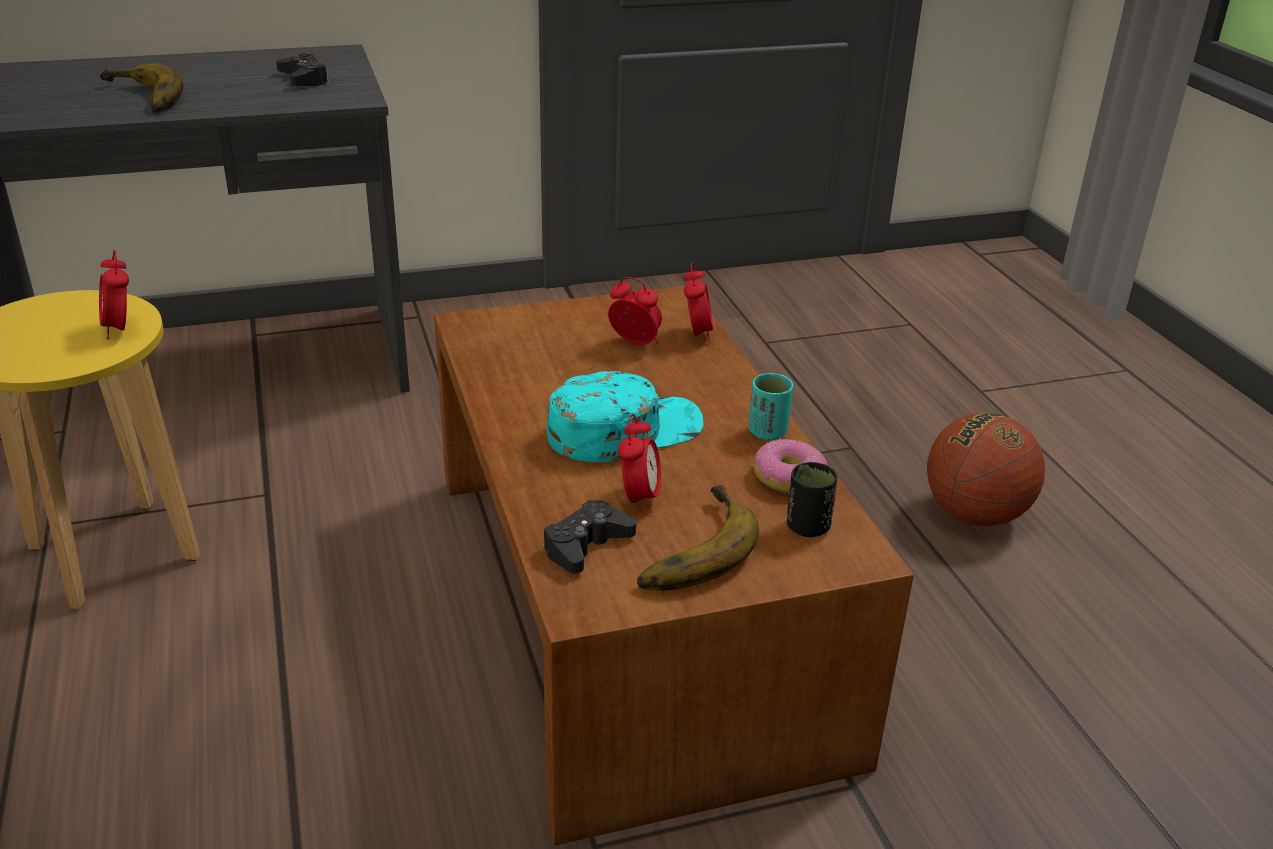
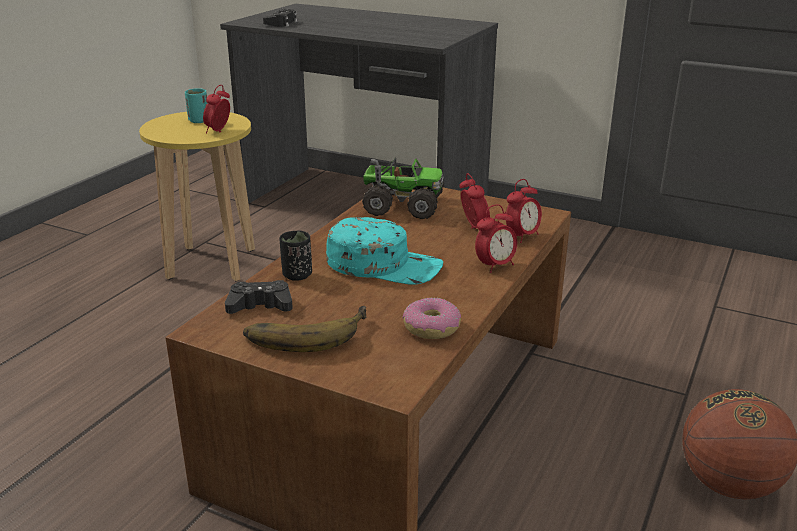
camera: 45 degrees right, 5 degrees down
banana [100,63,183,113] -> none
black game controller [276,53,329,86] -> black game controller moved to [263,9,298,27]
alarm clock [618,414,661,513] -> alarm clock moved to [475,204,517,273]
turquoise cup [749,373,793,440] -> turquoise cup moved to [185,88,207,123]
black cup [787,462,838,537] -> black cup moved to [279,230,312,281]
none -> toy truck [362,158,444,219]

